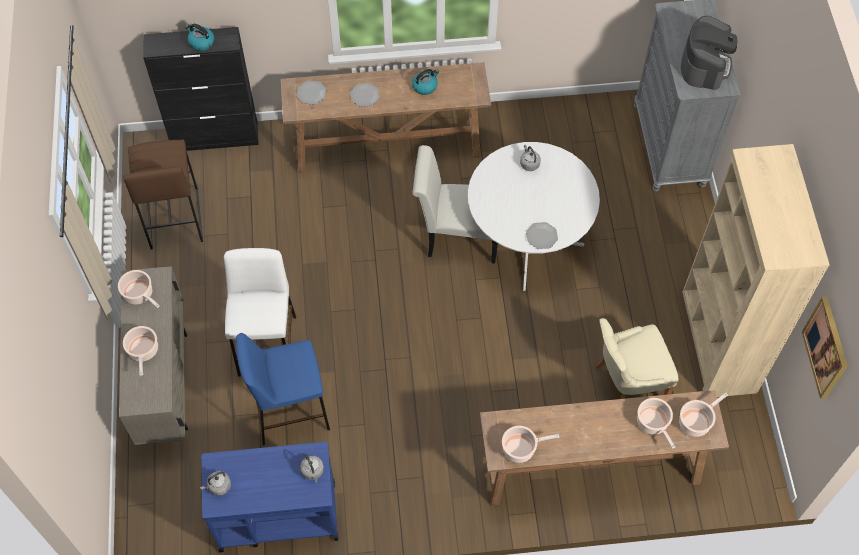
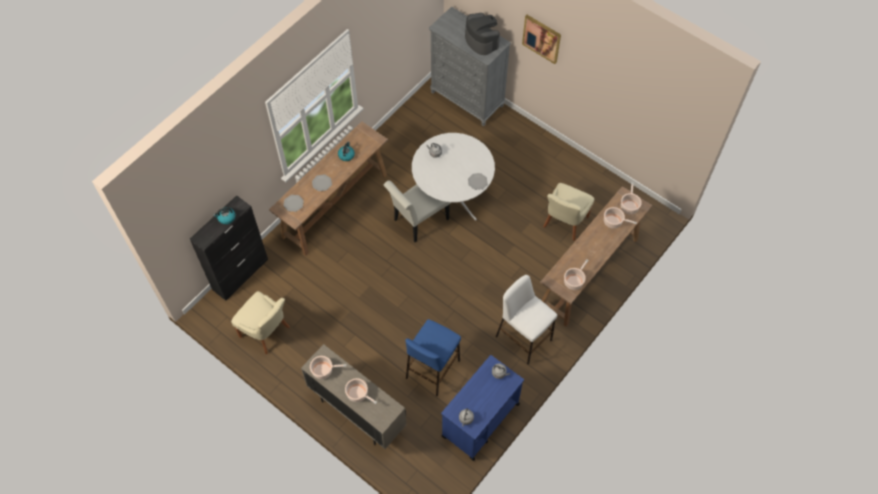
camera: 45 degrees left, 0 degrees up
brown stool [124,140,203,249] -> beige chair [231,291,290,354]
white stool [224,248,296,377] -> white stool moved to [496,275,557,365]
beige bookcase [682,144,830,397] -> none
picture [802,297,848,399] -> picture moved to [522,15,561,64]

